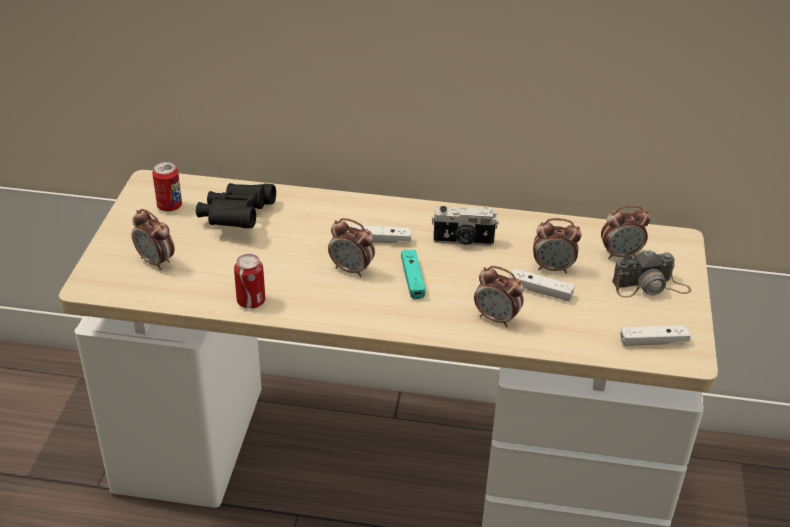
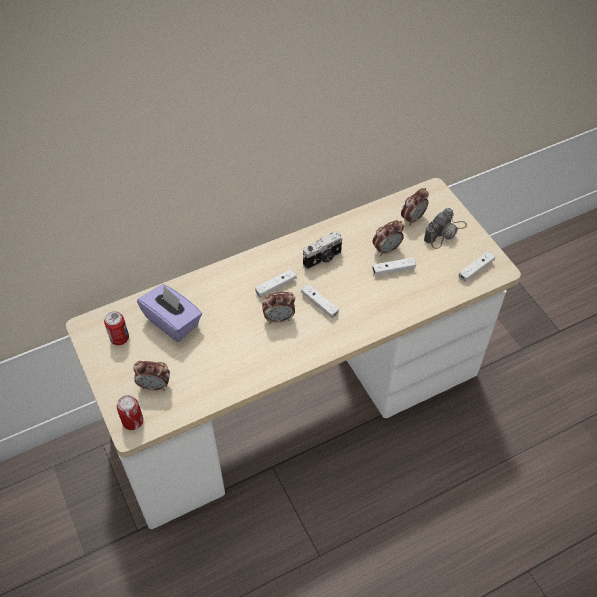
camera: 35 degrees left, 15 degrees up
black binoculars [196,183,276,228] -> purple tissue box [137,284,202,342]
can [234,254,265,309] -> can moved to [117,395,143,430]
turquoise game controller [401,250,426,299] -> white game controller [301,284,339,318]
alarm clock [474,266,524,328] -> none

